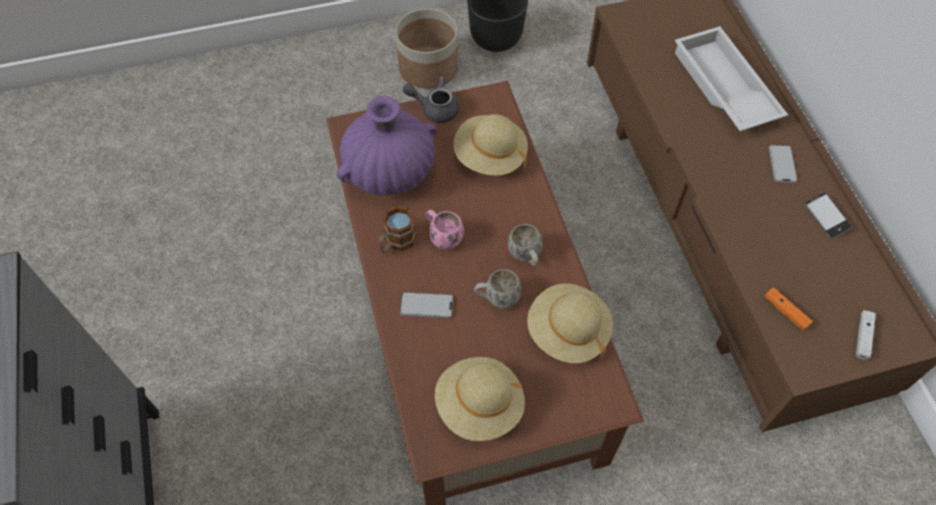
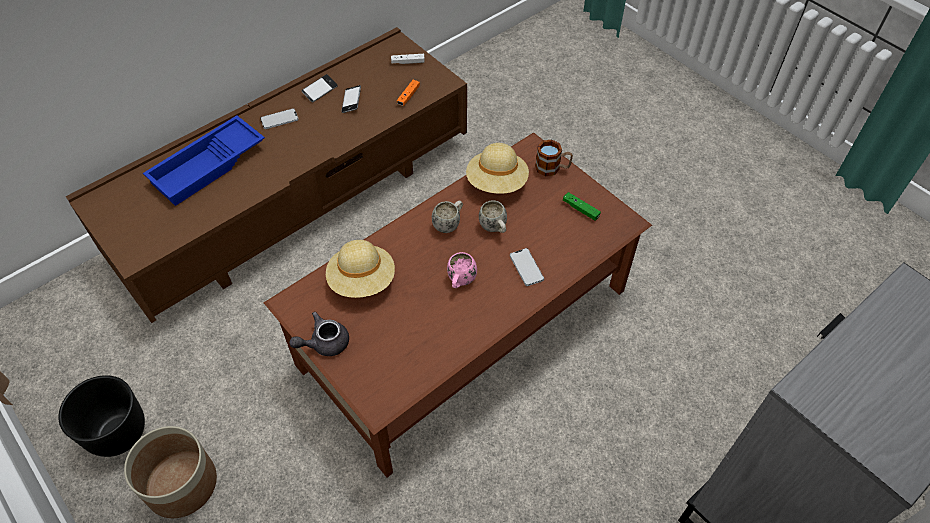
camera: 115 degrees left, 5 degrees down
purple vase [336,96,437,195] -> none
mug [378,205,416,253] -> mug moved to [535,140,573,176]
grey teapot [403,77,459,123] -> grey teapot turned 75 degrees clockwise [289,312,349,356]
beige hat [435,357,525,441] -> green game controller [563,192,601,221]
white tray [675,26,788,131] -> blue tray [143,115,265,206]
none -> phone [341,85,361,113]

